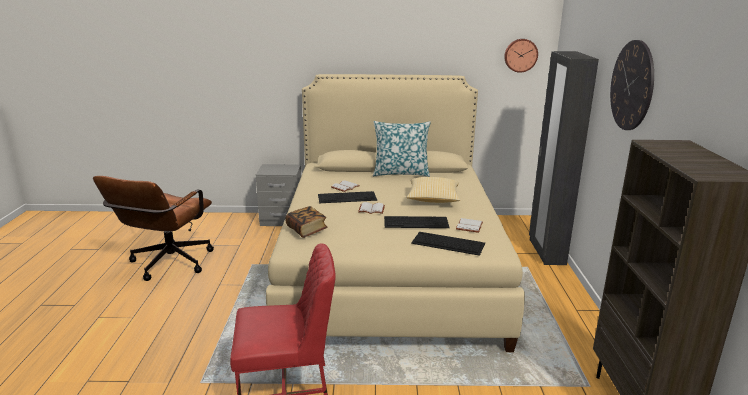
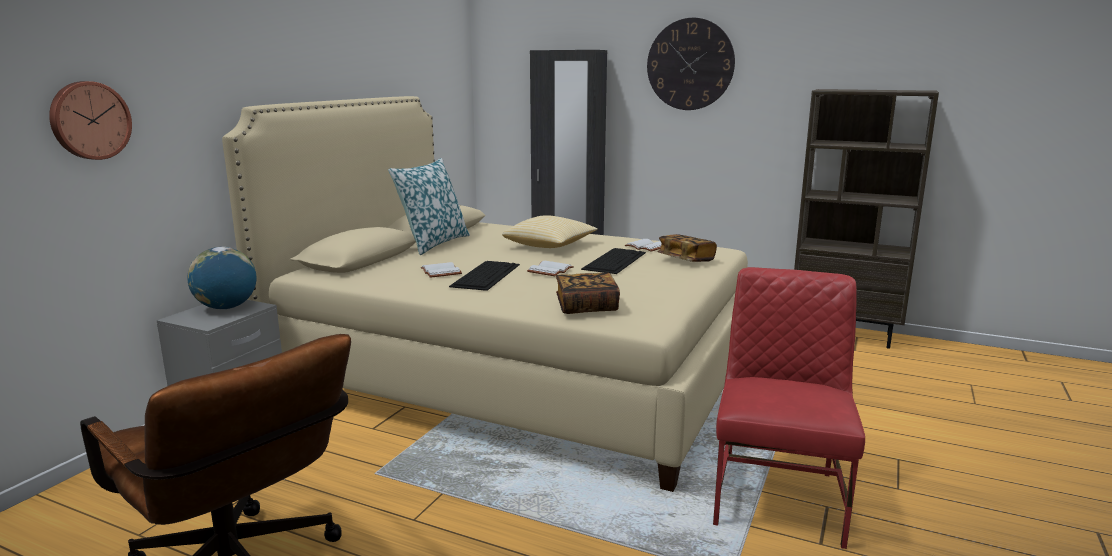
camera: 65 degrees left, 5 degrees down
keyboard [411,232,485,256] -> book [657,234,717,262]
wall clock [504,39,538,73] -> wall clock moved to [49,81,132,160]
none -> globe [187,247,256,309]

